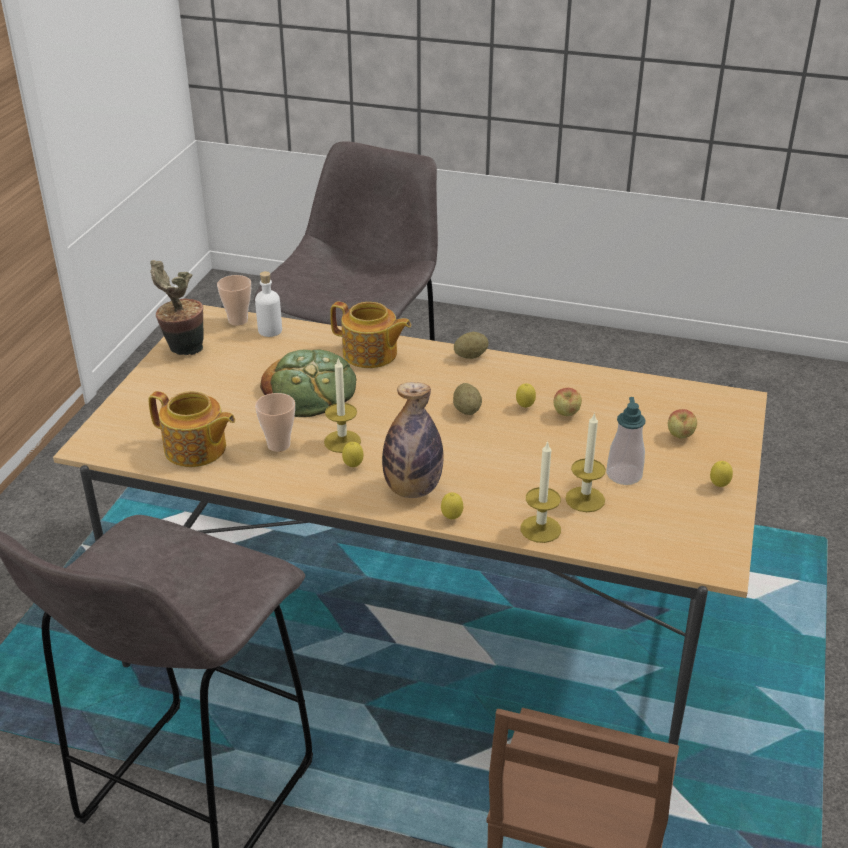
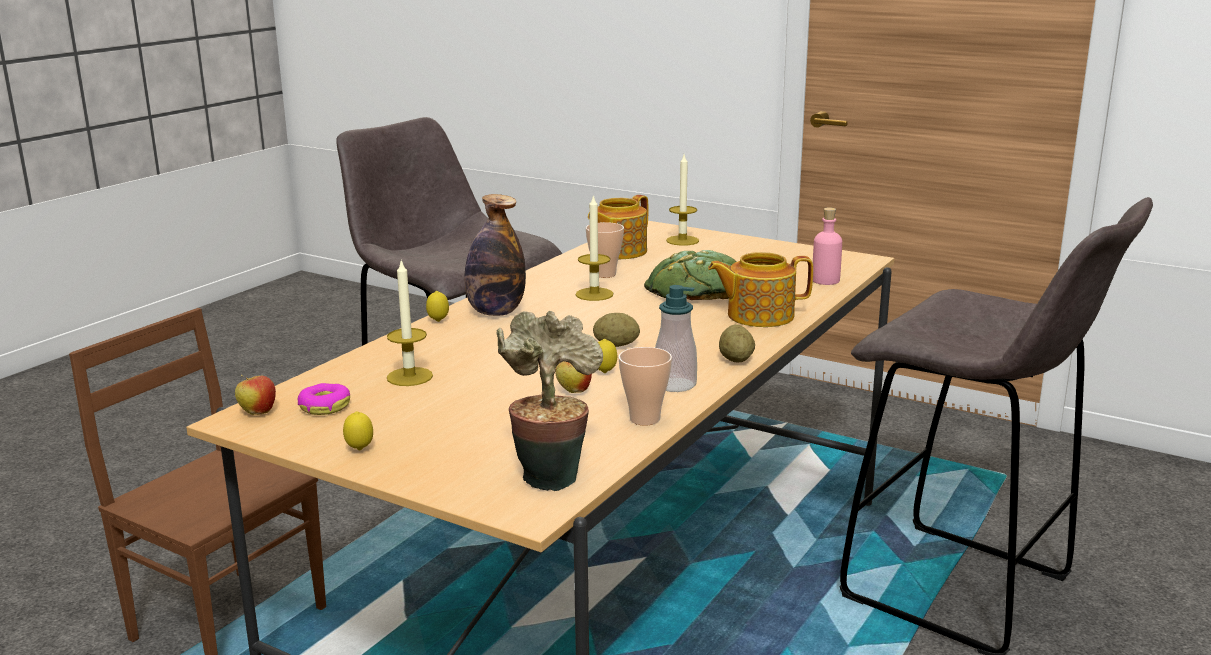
camera: 105 degrees right, 15 degrees down
potted plant [150,260,204,355] -> potted plant moved to [496,311,603,491]
cup [217,275,251,326] -> cup moved to [619,347,672,426]
white bottle [255,271,282,337] -> pink bottle [813,207,842,285]
teapot [330,302,411,368] -> teapot turned 45 degrees clockwise [708,252,813,327]
lemon [342,442,363,467] -> none
candle [521,441,561,543] -> candle moved to [666,155,699,246]
soap dispenser [606,397,646,485] -> soap dispenser moved to [655,285,697,392]
apple [668,409,697,439] -> apple moved to [235,375,276,415]
none -> donut [298,383,350,415]

